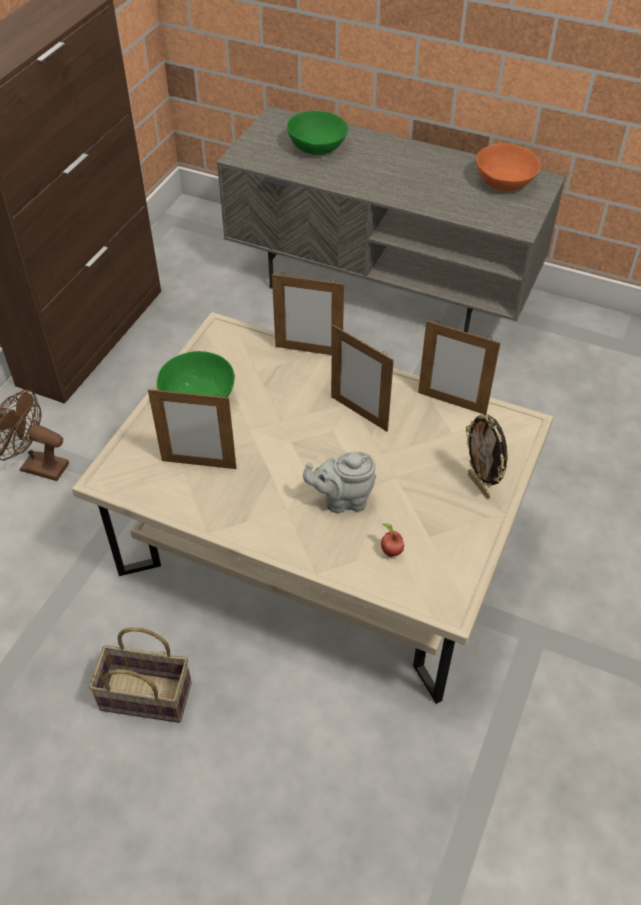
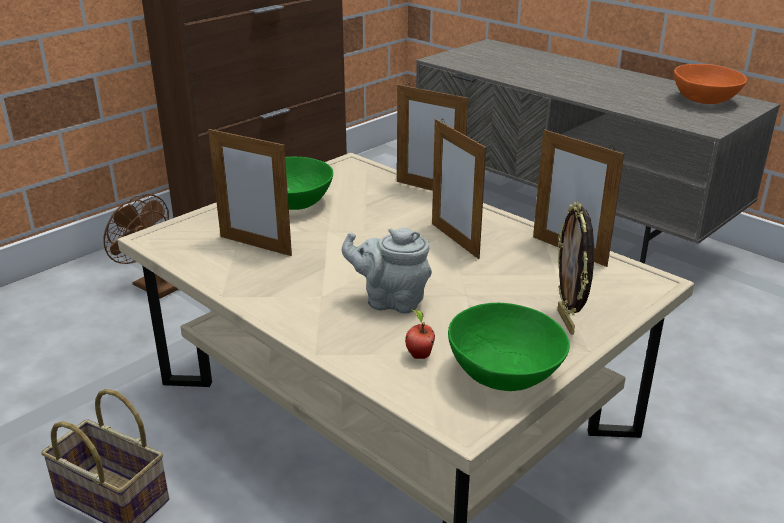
camera: 20 degrees right, 20 degrees down
green bowl [287,111,348,155] -> green bowl moved to [448,303,570,391]

